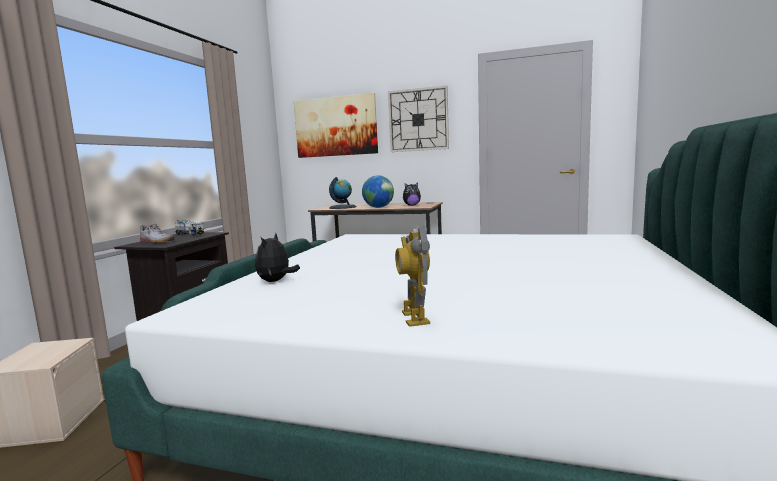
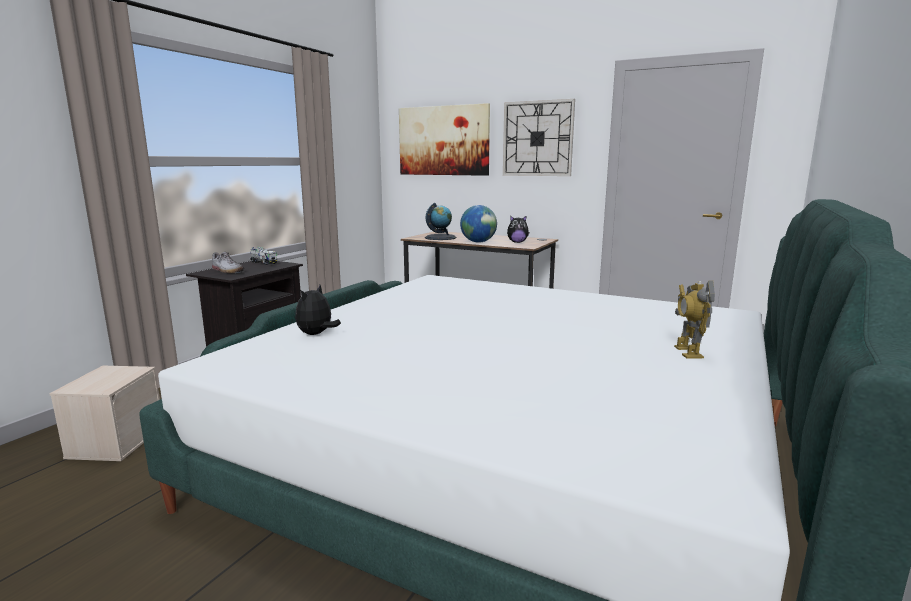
camera: 10 degrees right, 5 degrees up
toy robot [395,225,430,327] -> toy robot moved to [674,281,715,359]

